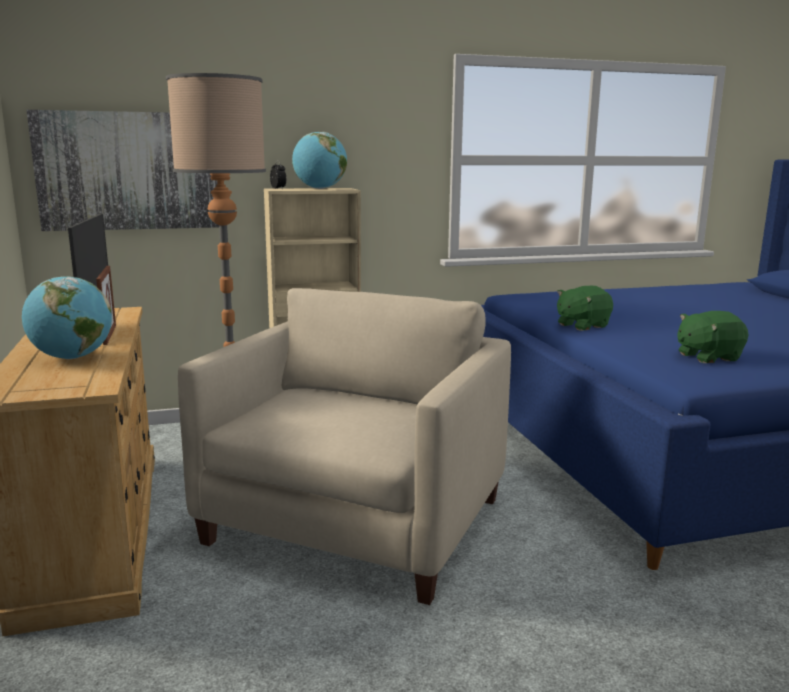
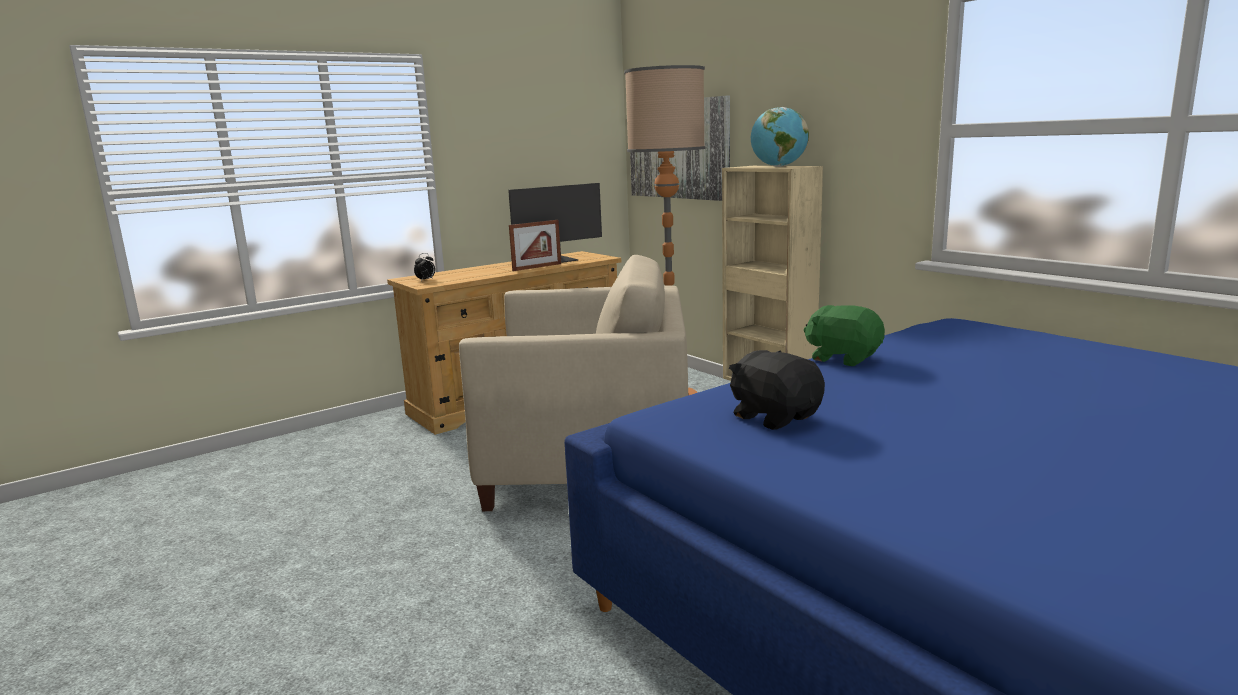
camera: 70 degrees right, 0 degrees up
globe [22,276,112,359] -> none
alarm clock [270,161,286,189] -> alarm clock moved to [414,253,435,281]
green plush toy [677,311,748,363] -> black plush toy [729,350,825,430]

